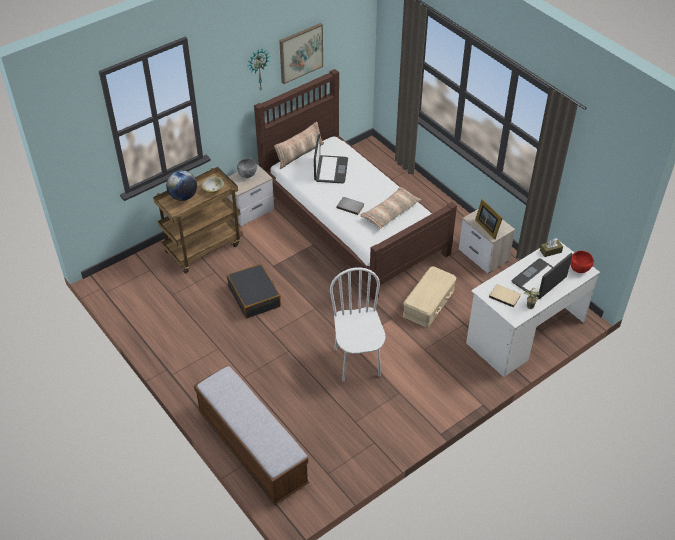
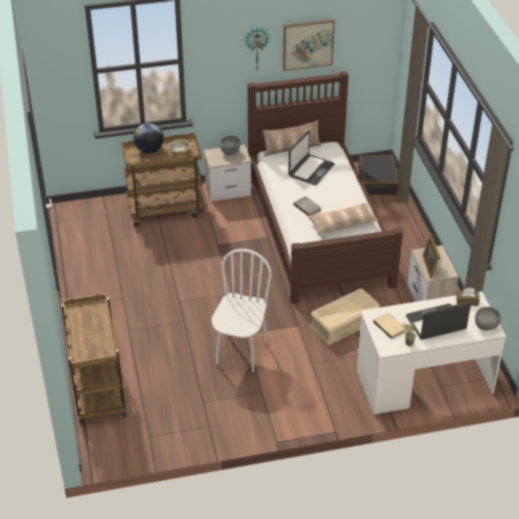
camera: 25 degrees right, 5 degrees down
bench [194,365,309,505] -> brown cart [61,294,127,425]
black suitcase [227,264,281,318] -> black suitcase moved to [359,155,399,195]
red bowl [570,251,594,273] -> grey bowl [475,307,501,331]

